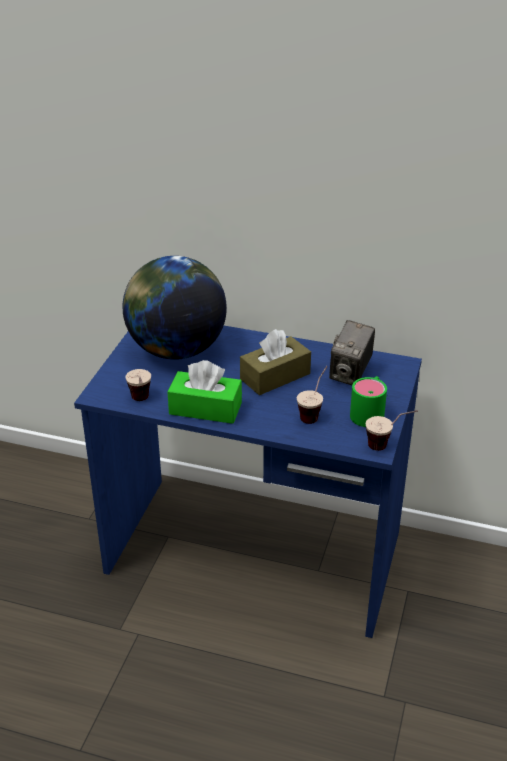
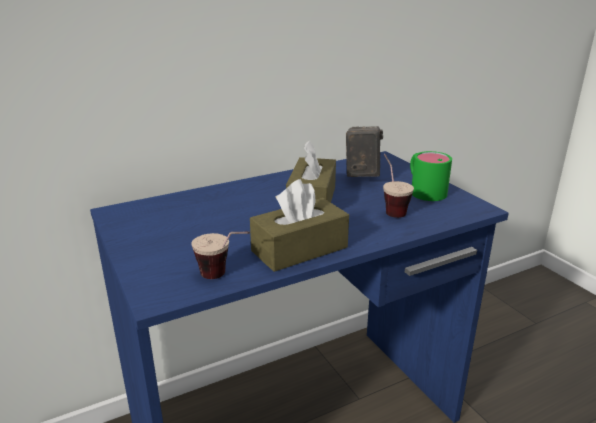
camera: 45 degrees left, 10 degrees down
globe [122,256,227,360] -> none
green tissue box [167,360,242,424] -> brown tissue box [250,179,349,272]
camera [329,320,375,385] -> camera turned 150 degrees counterclockwise [346,126,383,177]
cup [366,410,418,451] -> none

